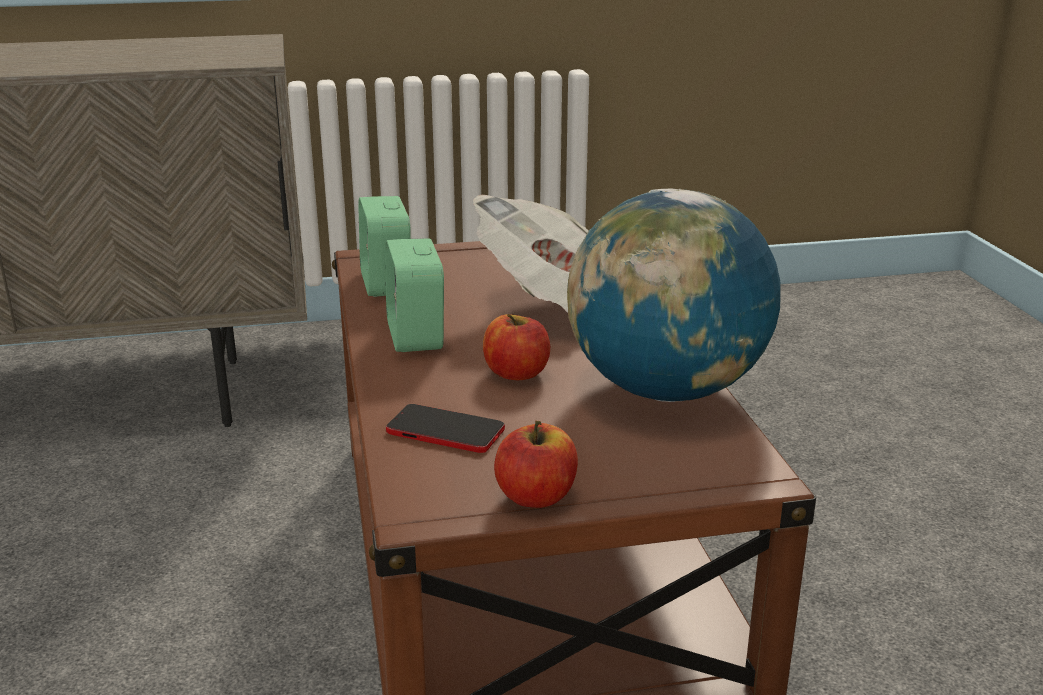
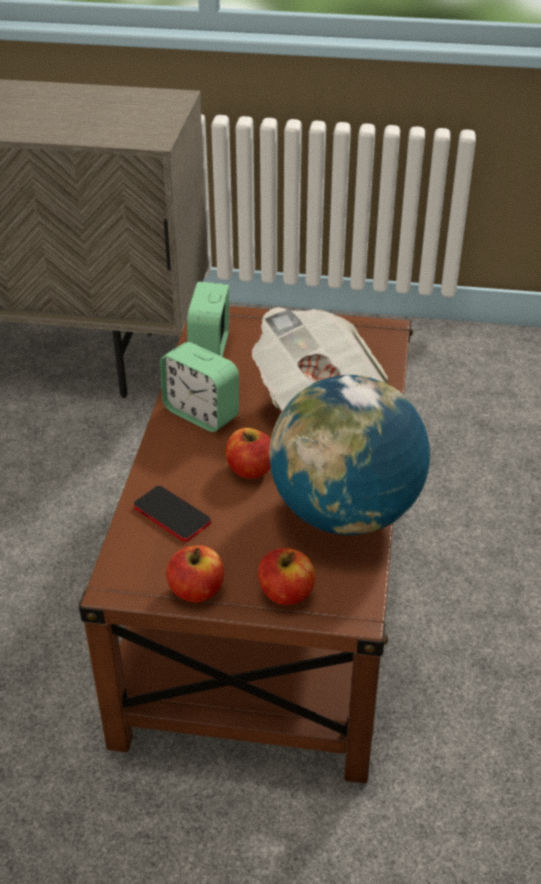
camera: 20 degrees right, 15 degrees up
alarm clock [385,238,444,352] -> alarm clock turned 60 degrees counterclockwise [160,342,239,432]
none -> apple [258,548,315,605]

